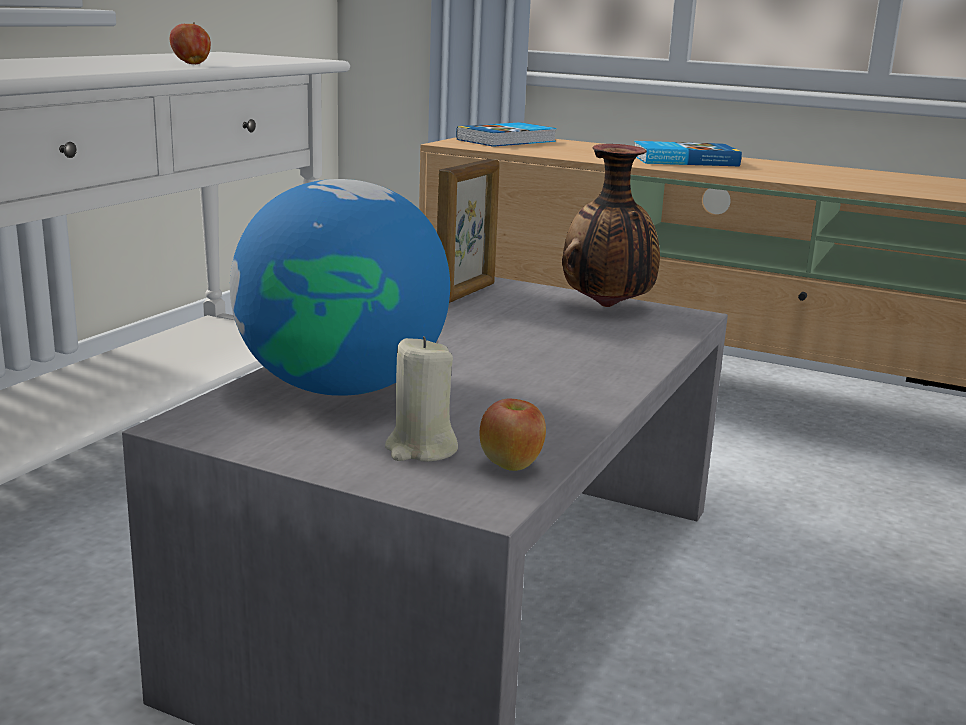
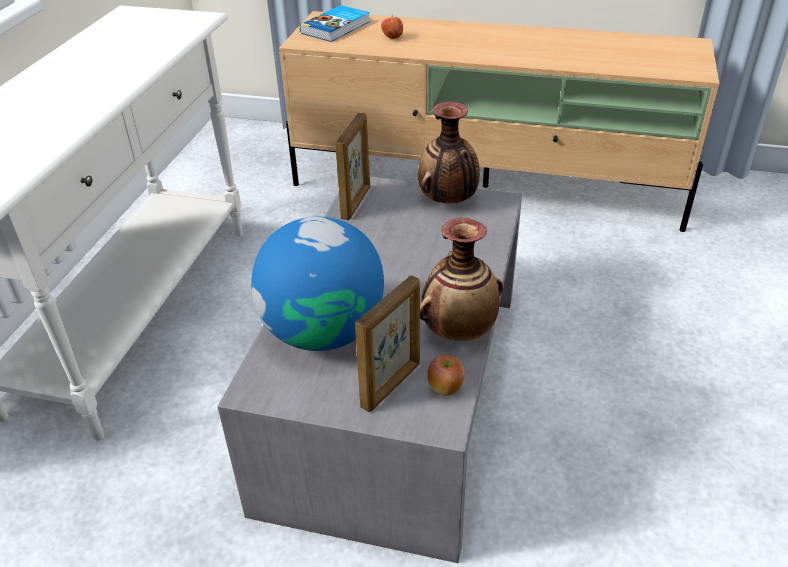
camera: 10 degrees left, 20 degrees up
apple [170,22,211,64] -> apple moved to [381,15,403,39]
beige candle [385,336,458,462] -> picture frame [355,275,420,412]
book [634,141,742,166] -> none
none -> vase [420,218,503,341]

